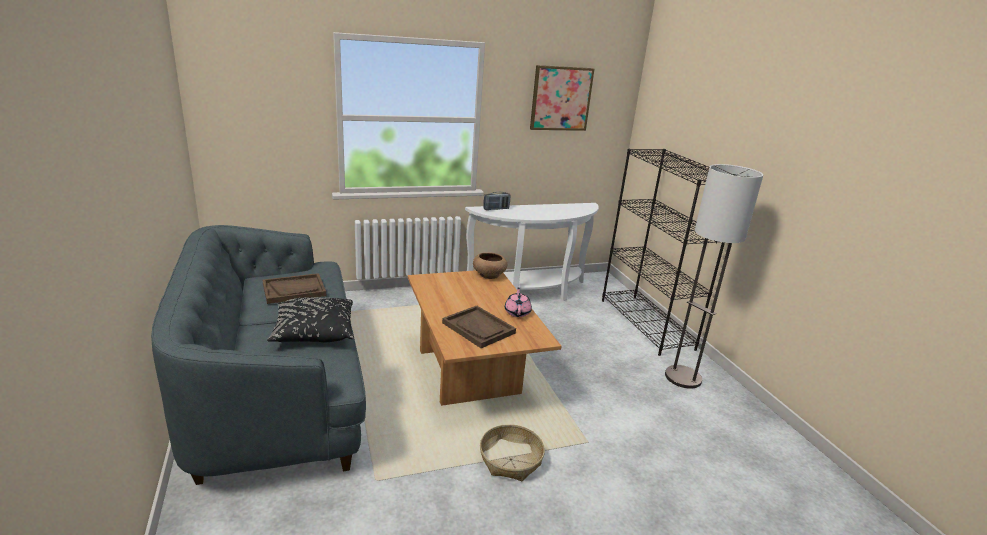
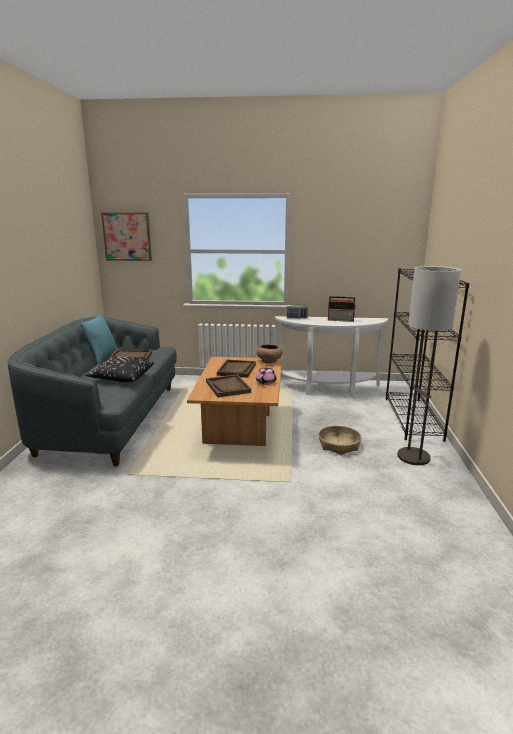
camera: 25 degrees right, 5 degrees down
basket [480,424,545,481] -> basket moved to [318,426,361,455]
picture [530,65,594,131] -> picture moved to [101,212,152,261]
none -> turquoise pillow [80,313,119,364]
none -> brown tray [217,360,256,378]
none -> radio [328,296,356,322]

